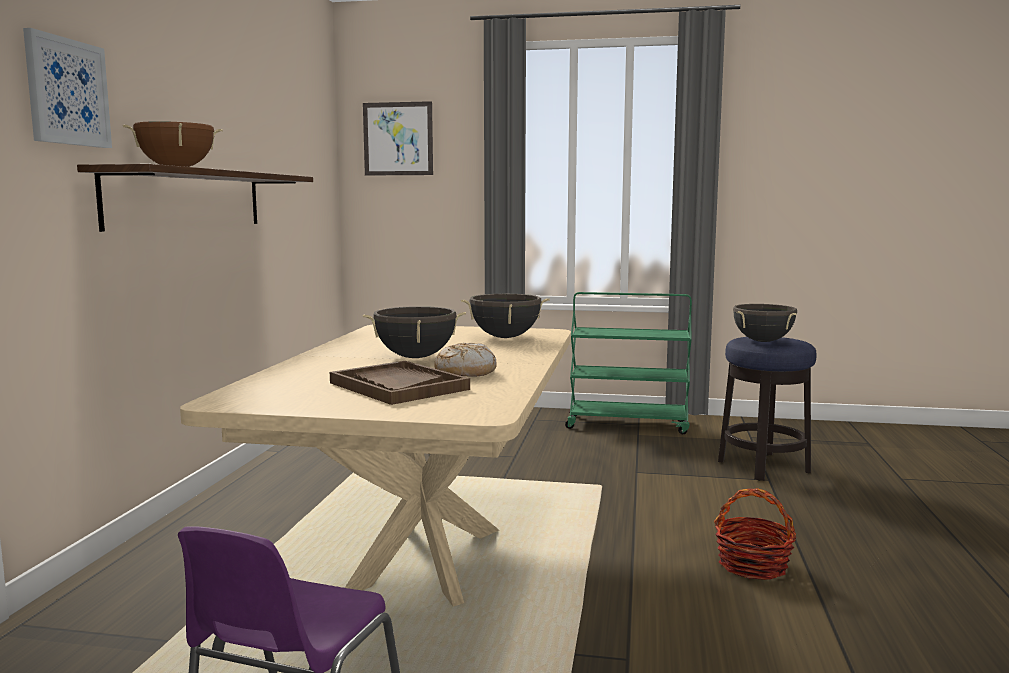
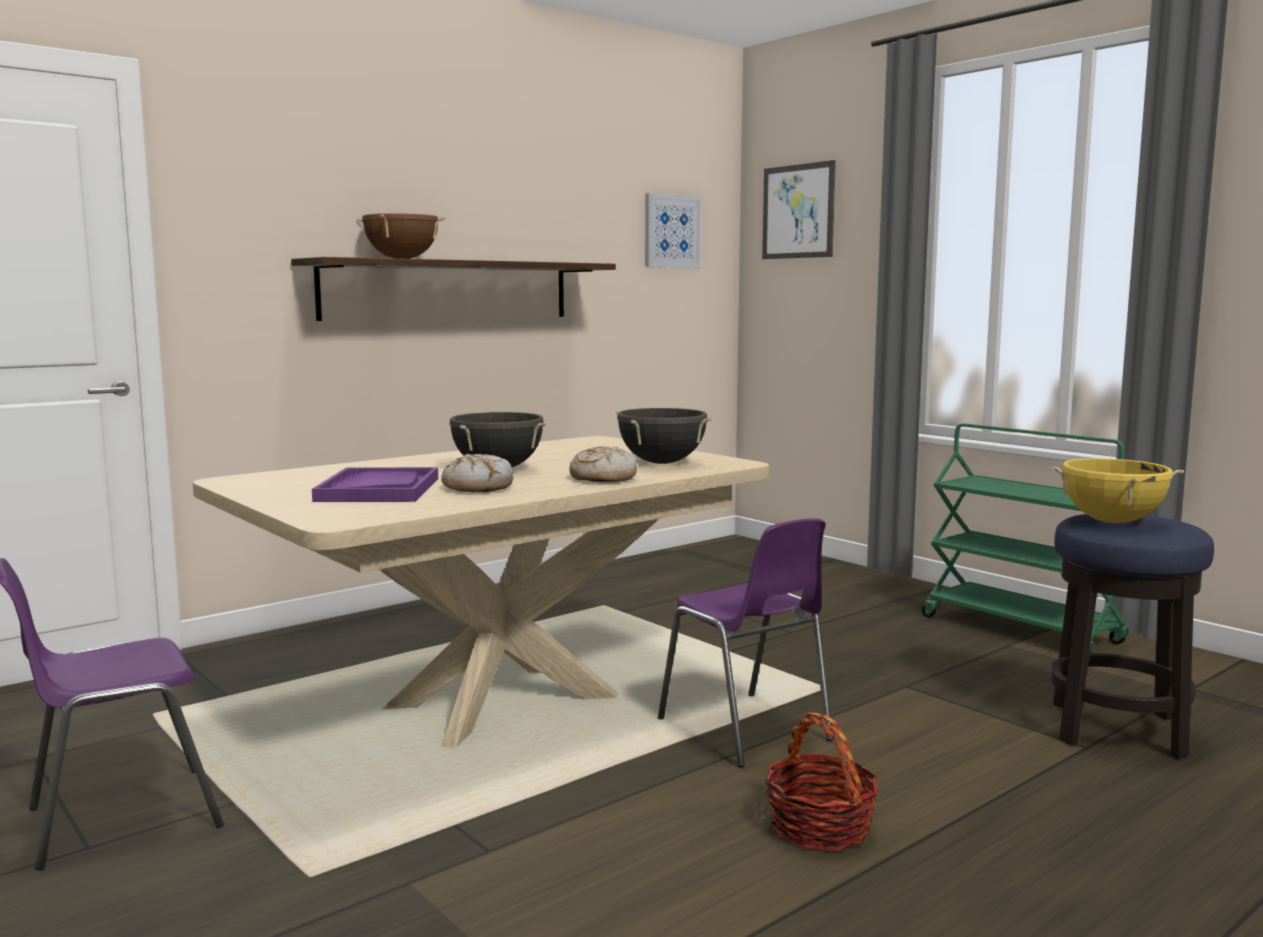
camera: 40 degrees right, 0 degrees up
picture [23,28,112,148] -> picture moved to [645,193,702,268]
brown tray [330,361,470,405] -> purple tray [312,467,438,502]
black cooking pot [733,304,797,342] -> yellow cooking pot [1050,458,1184,523]
none -> bread [569,446,637,482]
none -> purple chair [658,518,833,767]

